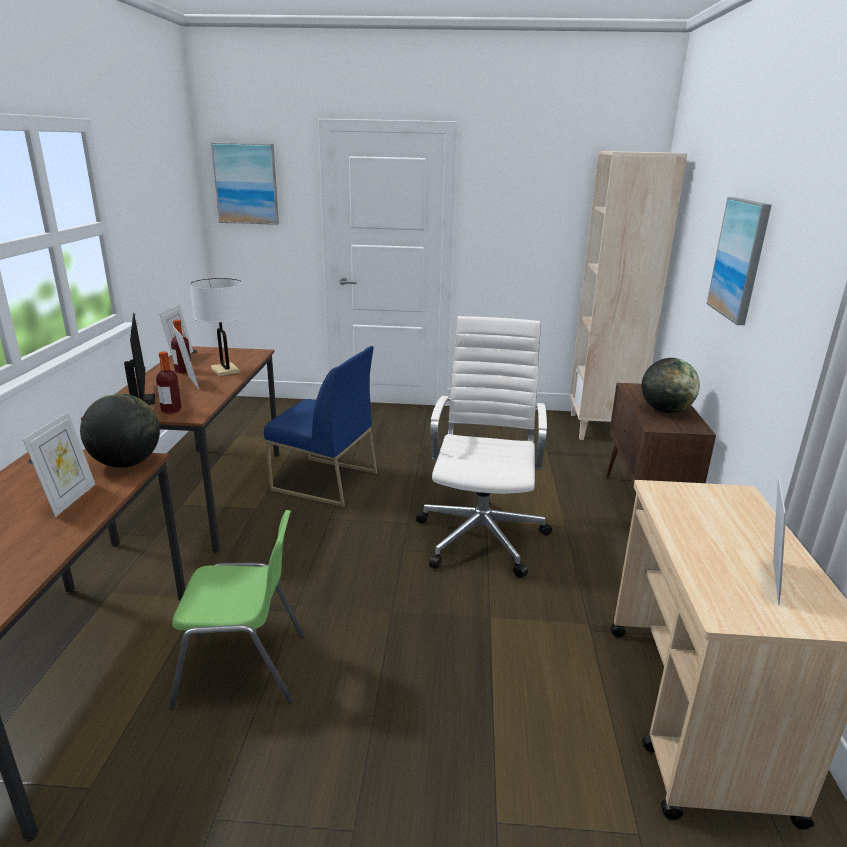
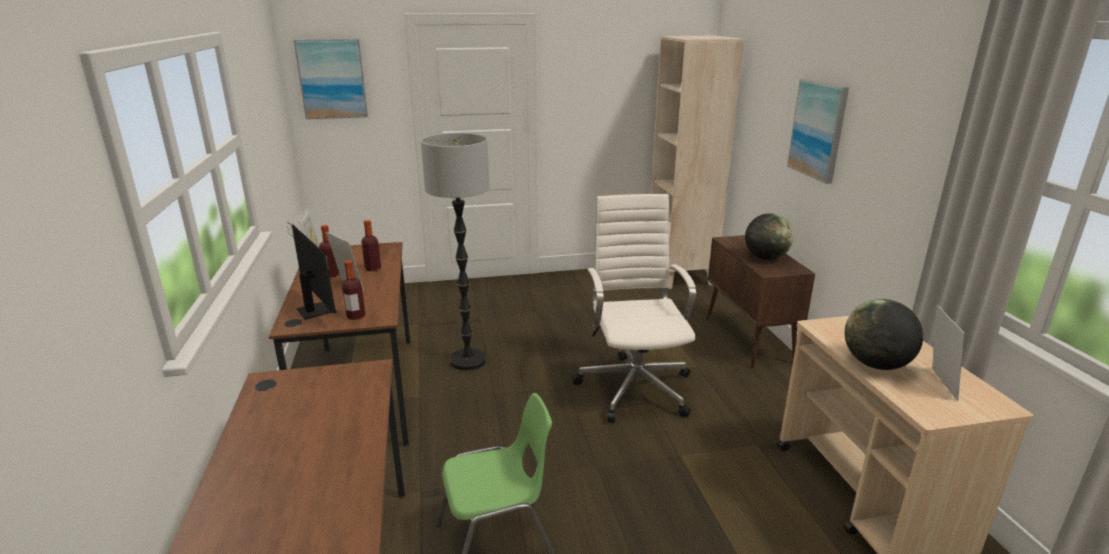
camera: 15 degrees left, 0 degrees up
picture frame [23,412,95,517] -> none
globe [80,393,160,468] -> globe moved to [845,299,923,370]
white table lamp [190,278,245,376] -> bottle [361,220,381,271]
blue chair [264,346,377,507] -> floor lamp [421,133,490,371]

